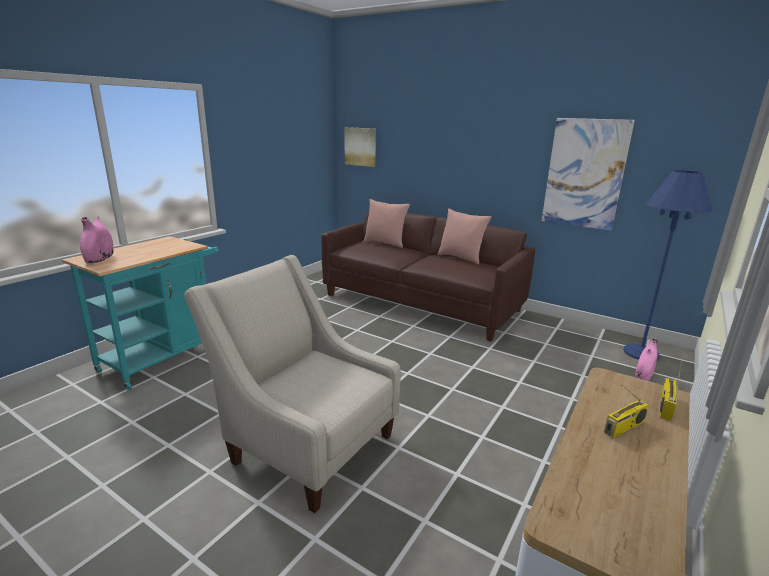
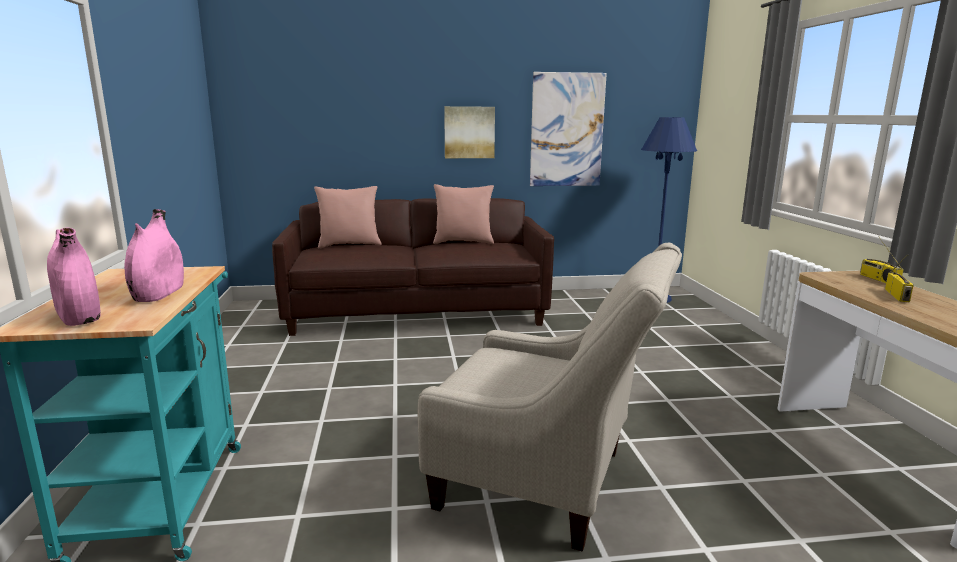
camera: 40 degrees left, 5 degrees down
beige armchair [184,255,401,513] -> beige armchair turned 150 degrees counterclockwise [418,243,682,551]
picture [344,127,376,167] -> picture moved to [444,106,495,158]
pink vase [635,338,658,381] -> pink vase moved to [124,209,184,302]

